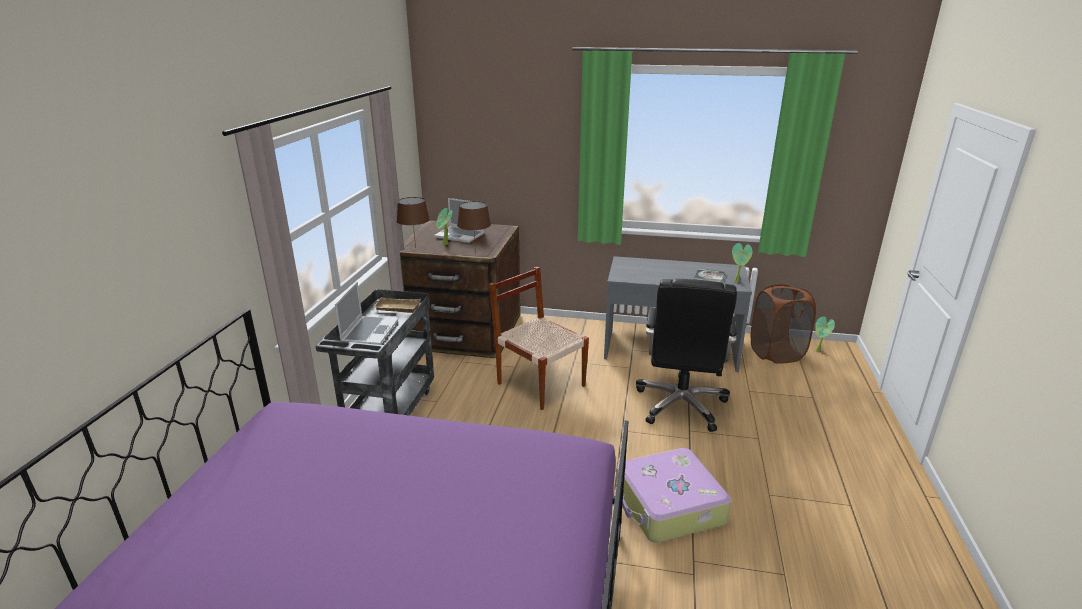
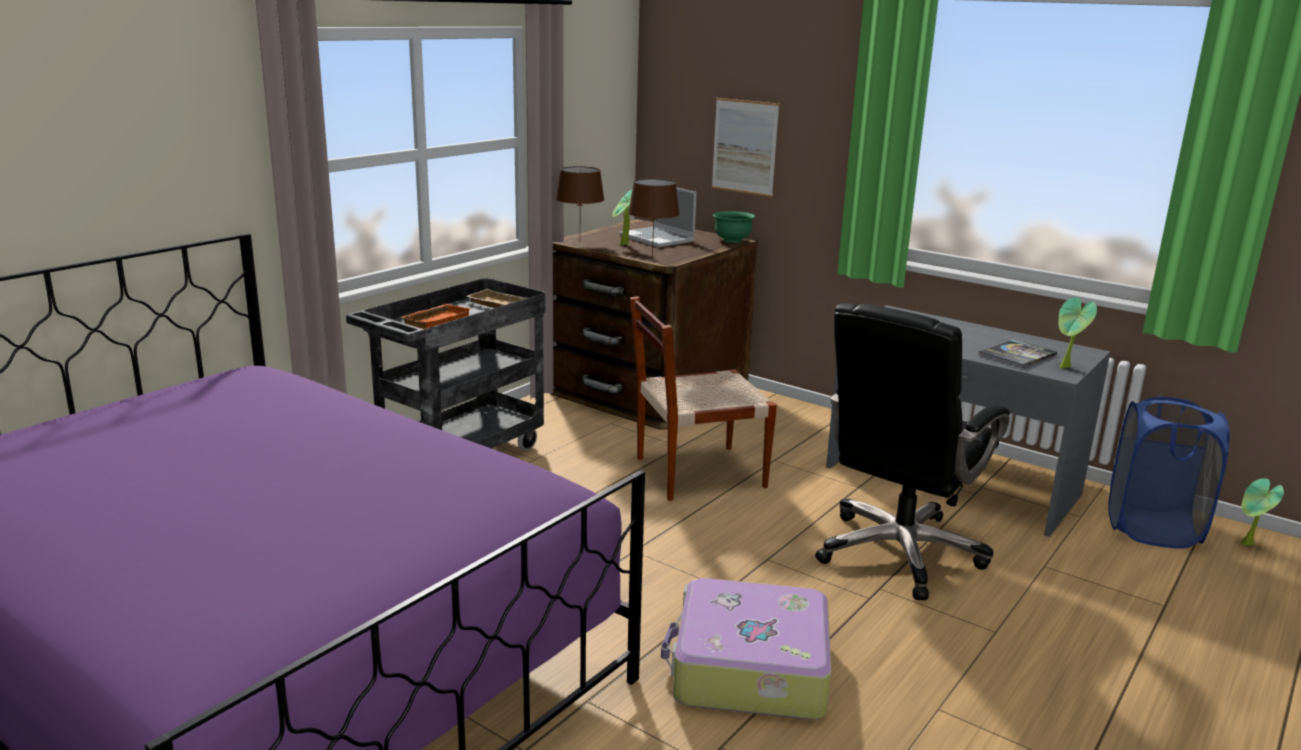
camera: 25 degrees right, 5 degrees down
laptop [335,282,398,345] -> orange tray [402,304,471,329]
chair [489,267,589,410] -> chair turned 90 degrees counterclockwise [630,296,777,501]
brown laundry basket [751,284,816,363] -> blue laundry basket [1108,396,1230,549]
none -> picture [712,98,779,197]
none -> green bowl [713,211,755,243]

